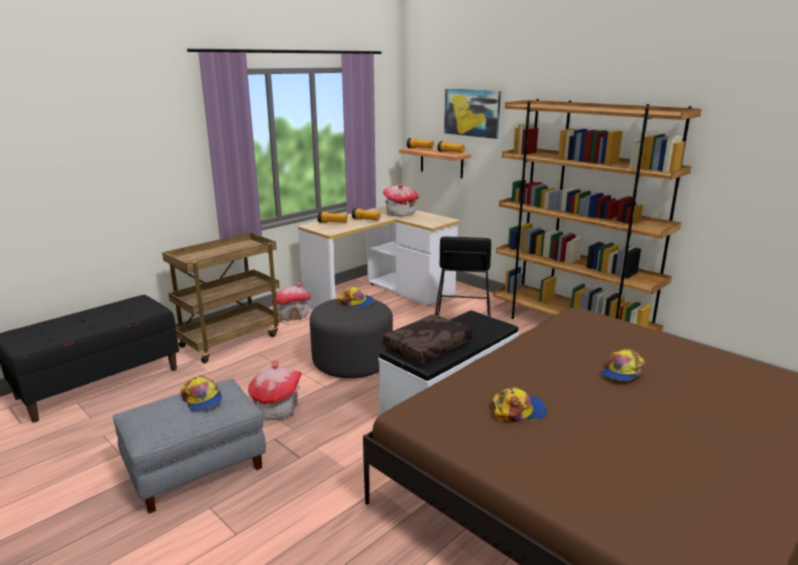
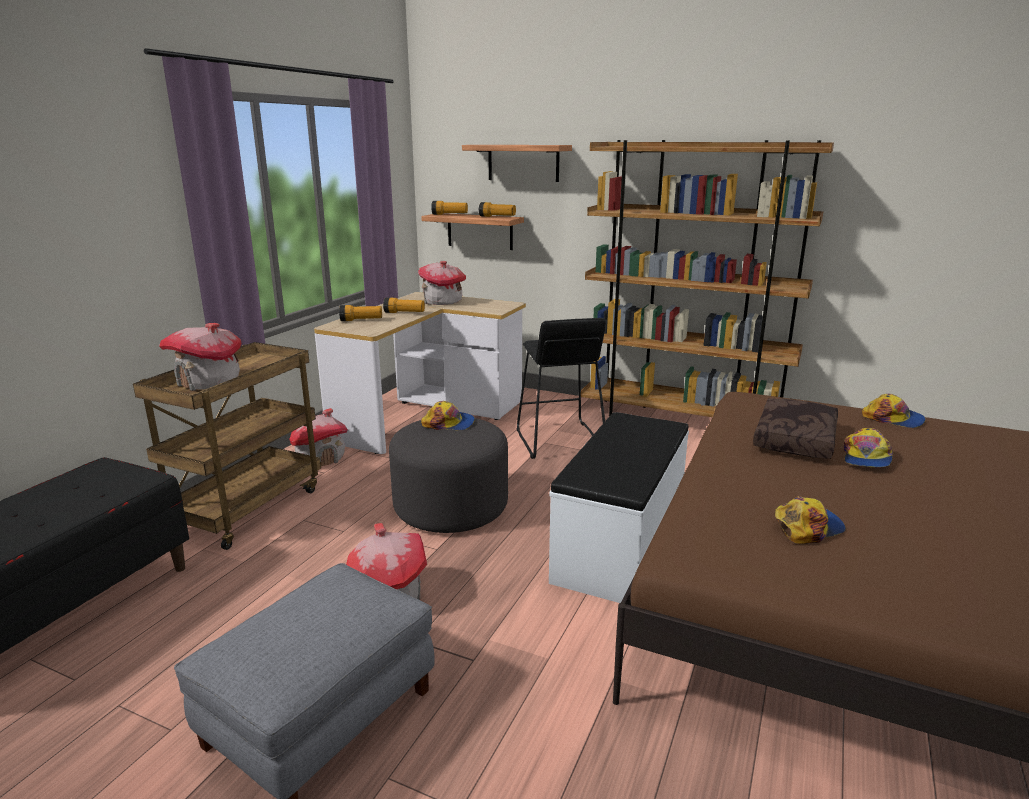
camera: 20 degrees left, 0 degrees up
cap [181,375,222,412] -> cap moved to [862,394,926,428]
brown pillow [382,314,472,364] -> brown pillow moved to [753,398,838,459]
picture [444,89,501,139] -> shelf [462,145,572,182]
none -> toy house [159,323,241,391]

